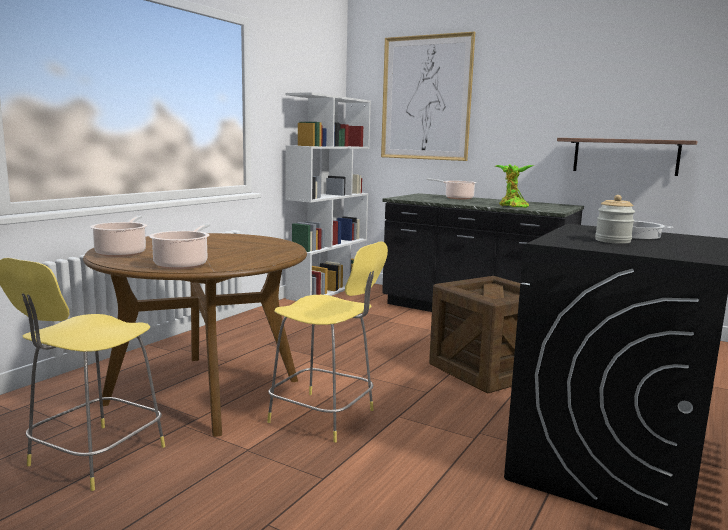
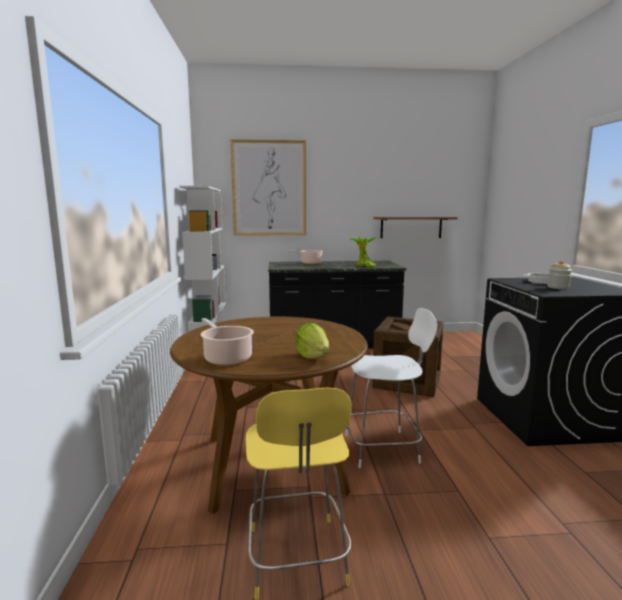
camera: 35 degrees left, 0 degrees up
cooking pot [149,224,210,269] -> lettuce [295,323,329,359]
yellow stool [267,241,388,442] -> white stool [345,308,437,468]

